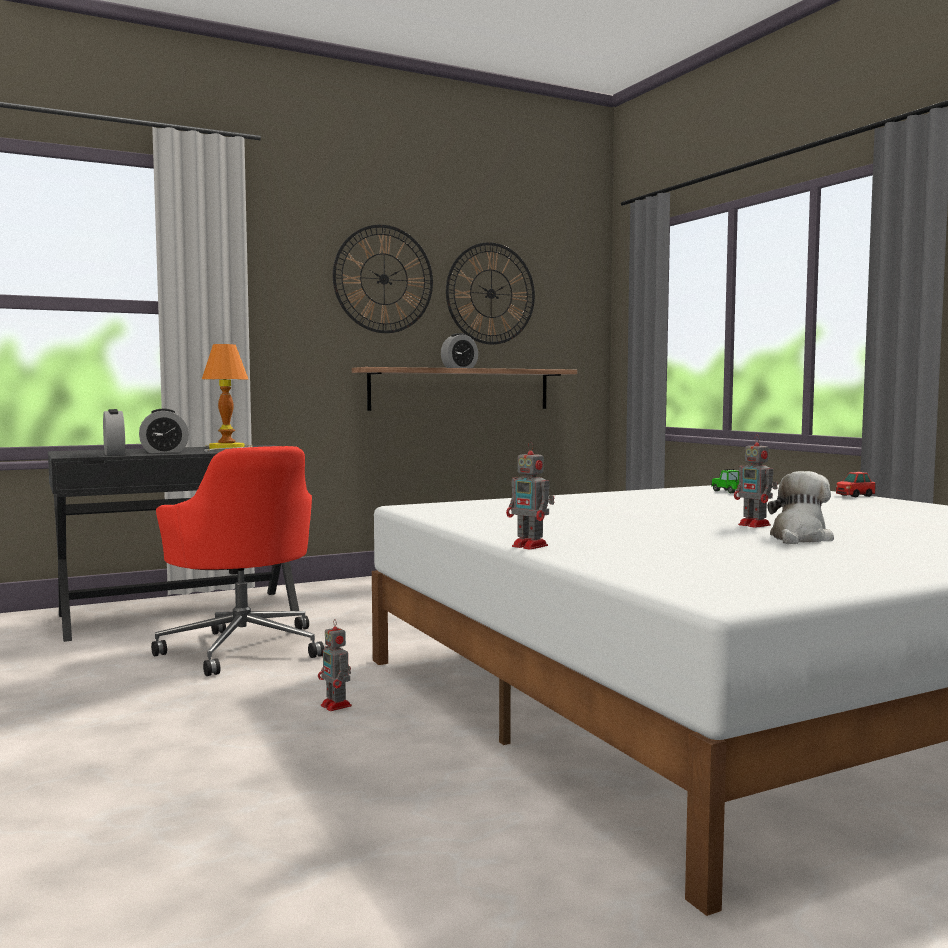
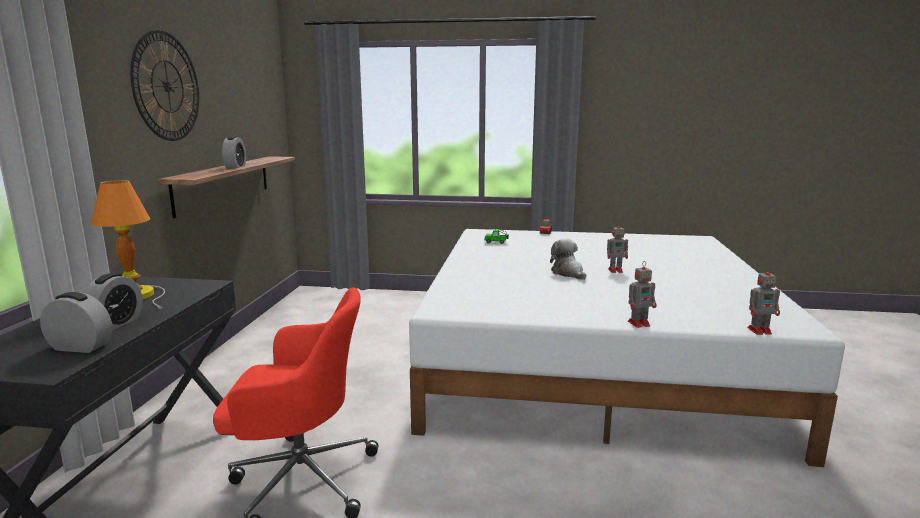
camera: 55 degrees left, 10 degrees up
toy robot [318,619,352,711] -> toy robot moved to [747,266,780,335]
wall clock [446,242,535,345] -> none
plush toy [767,471,834,544] -> plush toy moved to [550,239,586,280]

